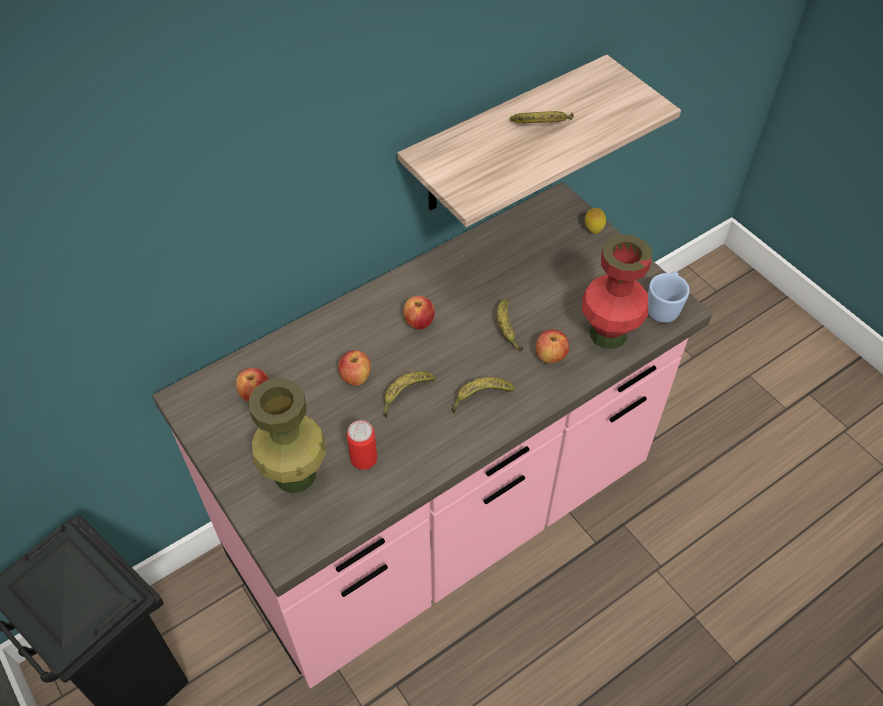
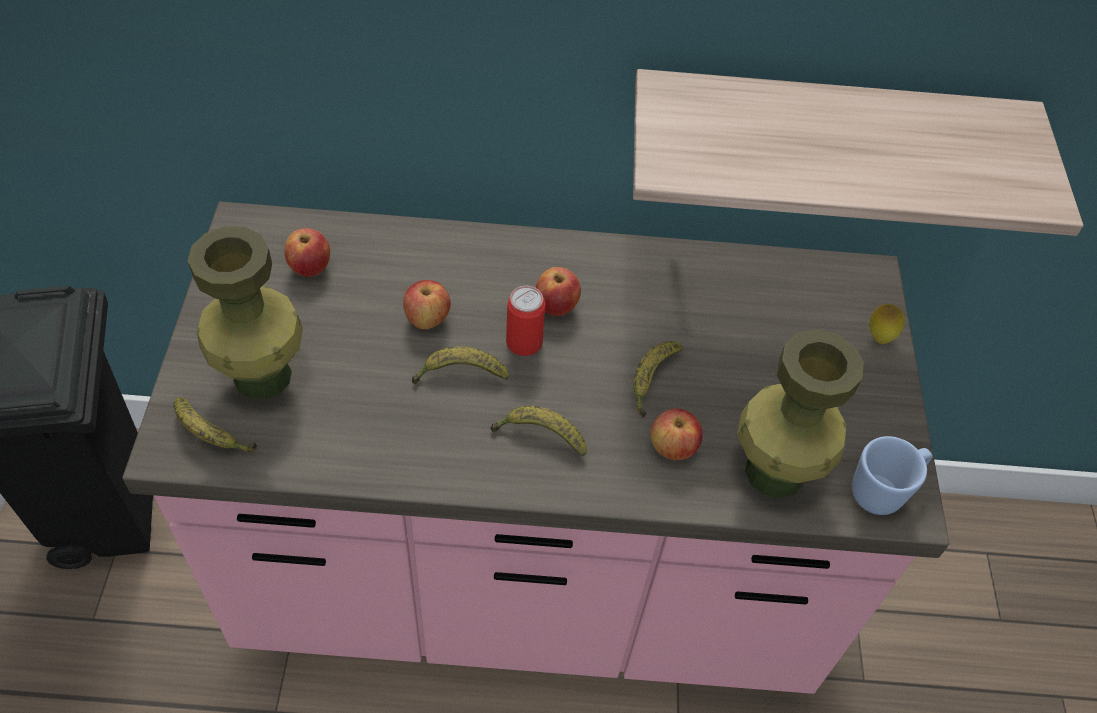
camera: 35 degrees right, 0 degrees up
can [347,420,378,470] -> can moved to [506,286,546,356]
banana [510,111,574,123] -> banana moved to [173,397,257,452]
red vase [582,235,652,349] -> green vase [737,329,864,499]

